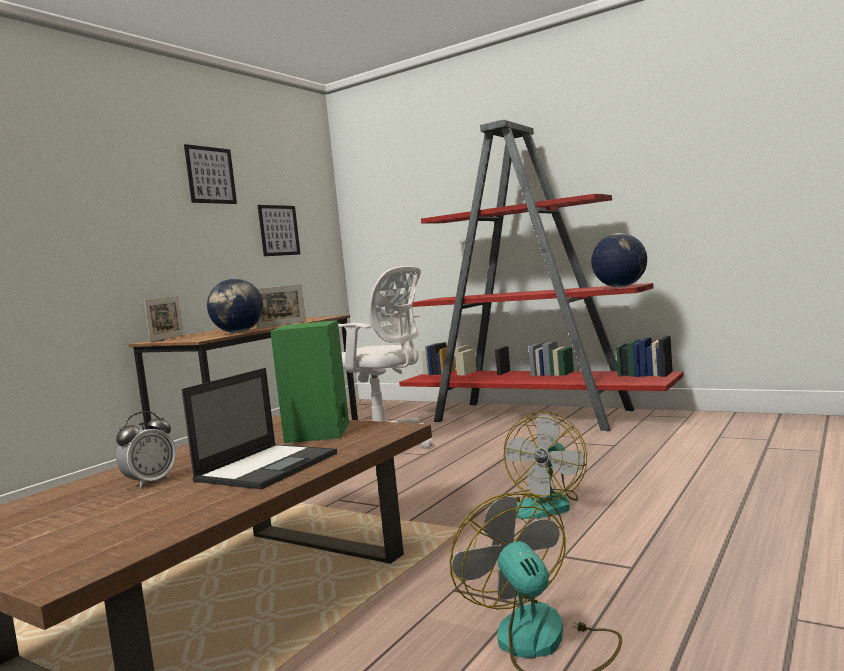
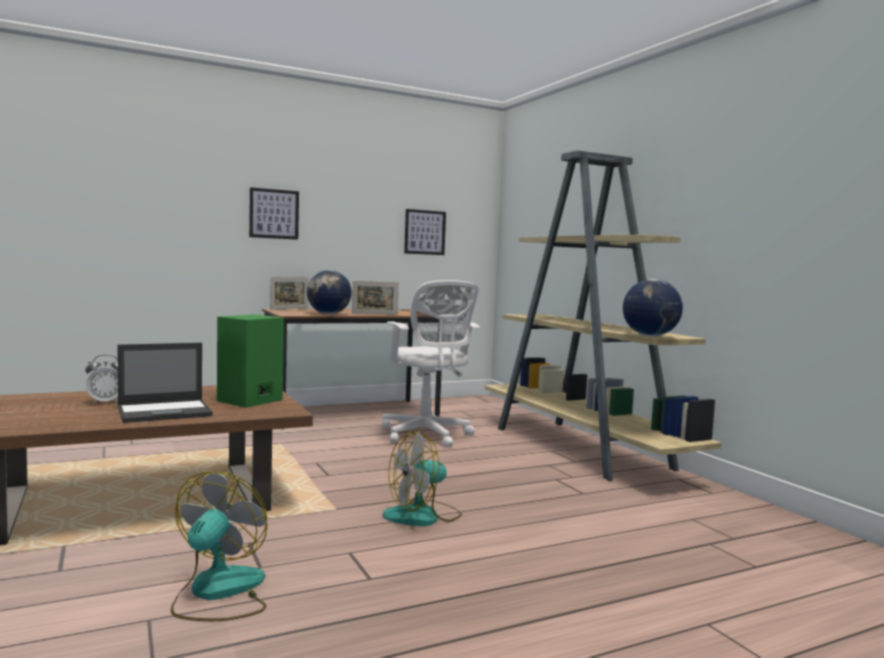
camera: 30 degrees right, 0 degrees up
picture [184,144,237,204] -> picture moved to [249,187,299,240]
red bookcase [399,120,684,431] -> beige bookcase [485,150,722,481]

